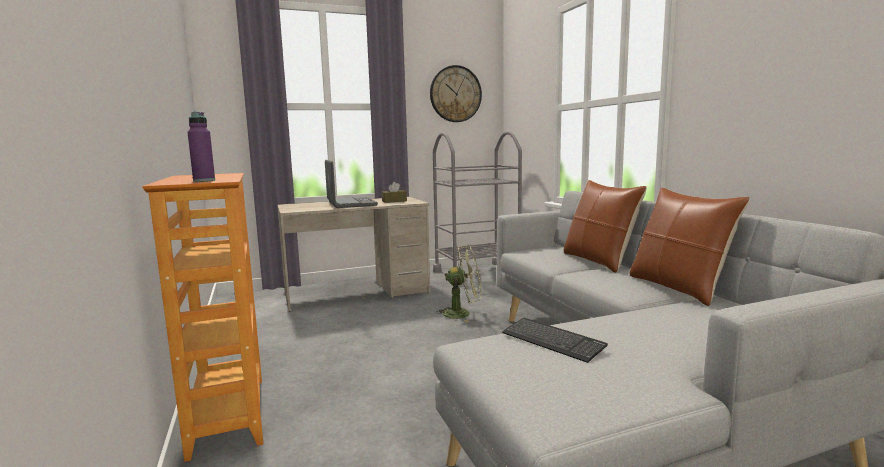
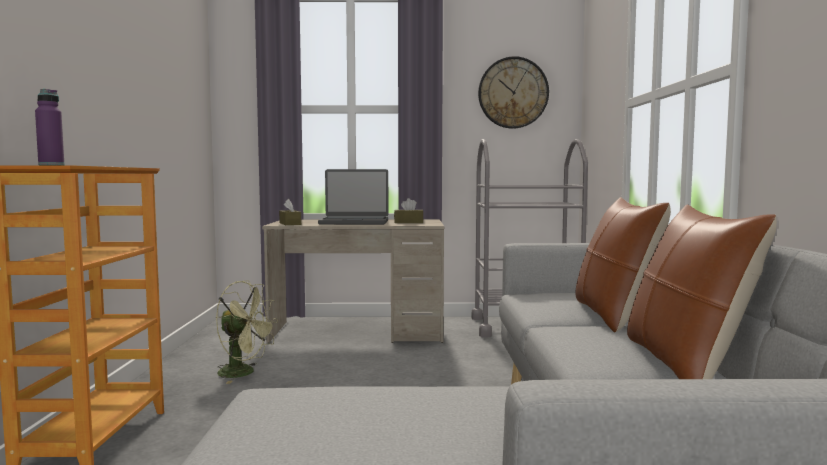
camera: 20 degrees right, 5 degrees down
laptop [325,160,378,208] -> laptop turned 90 degrees clockwise [318,169,388,225]
green fan [435,245,482,322] -> green fan moved to [216,280,278,384]
keyboard [502,318,608,363] -> none
none -> brown tissue box [279,199,301,225]

